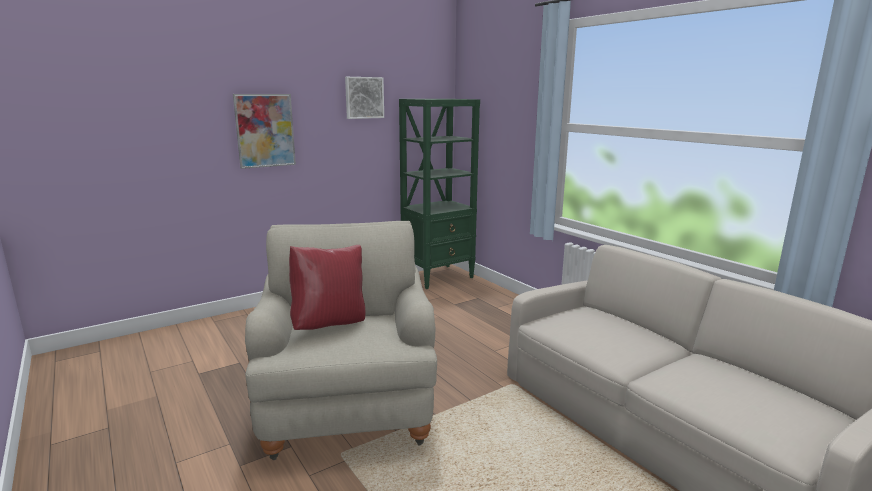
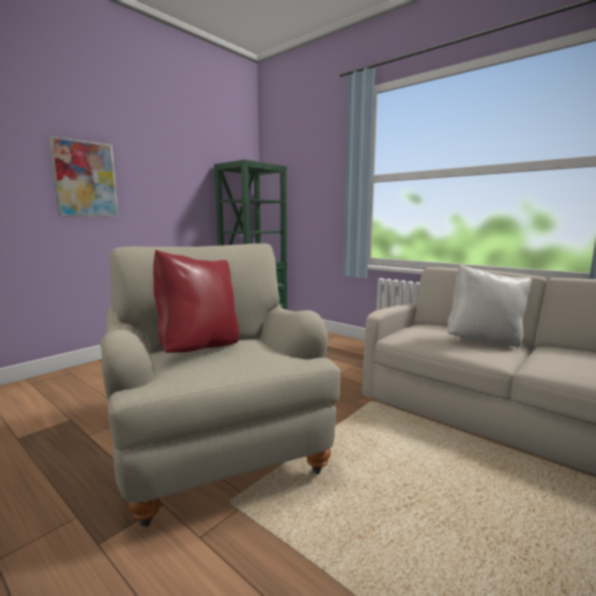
camera: 15 degrees left, 5 degrees down
picture [345,77,384,119] -> none
none -> white pillow [448,264,532,347]

